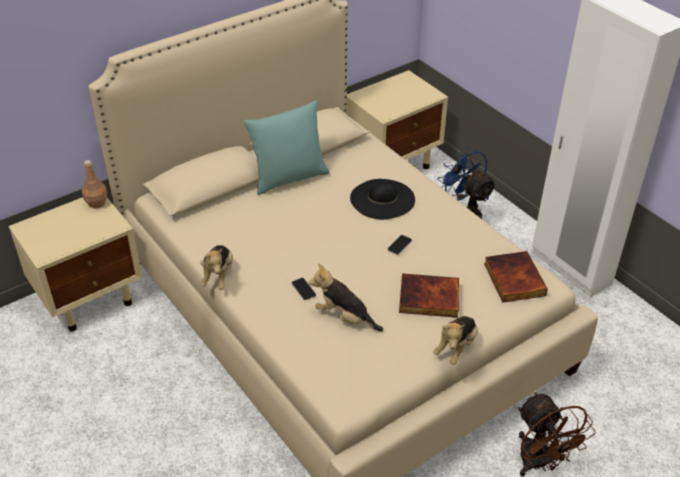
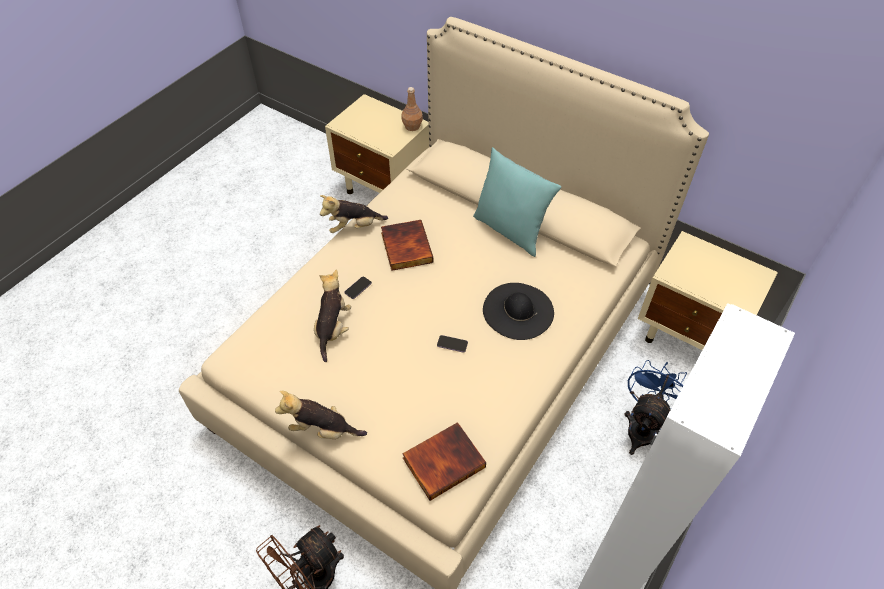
camera: 70 degrees right, 10 degrees up
book [399,273,459,318] -> book moved to [381,220,433,271]

